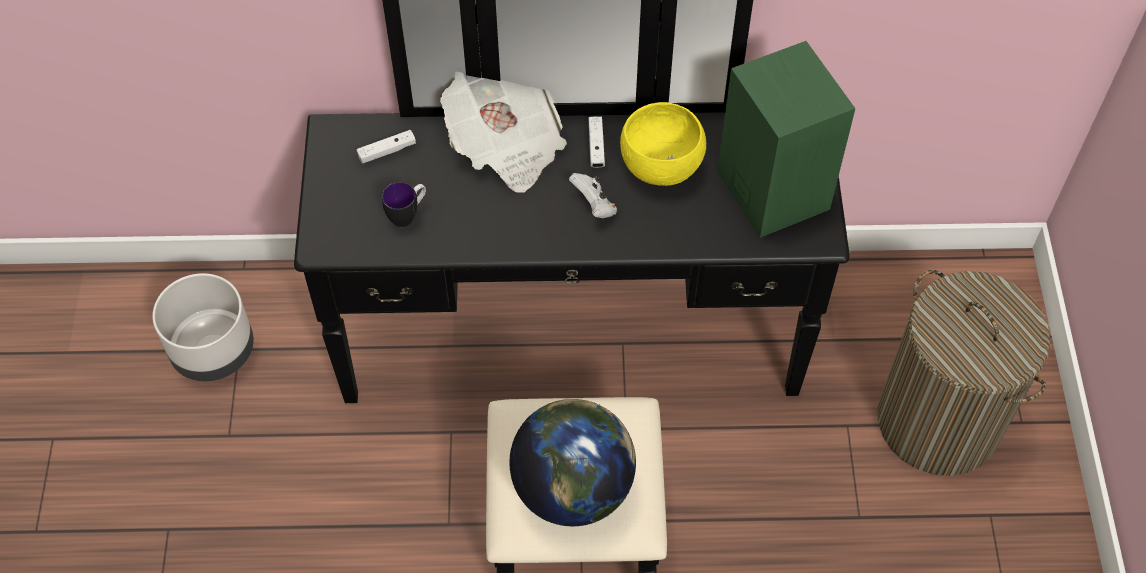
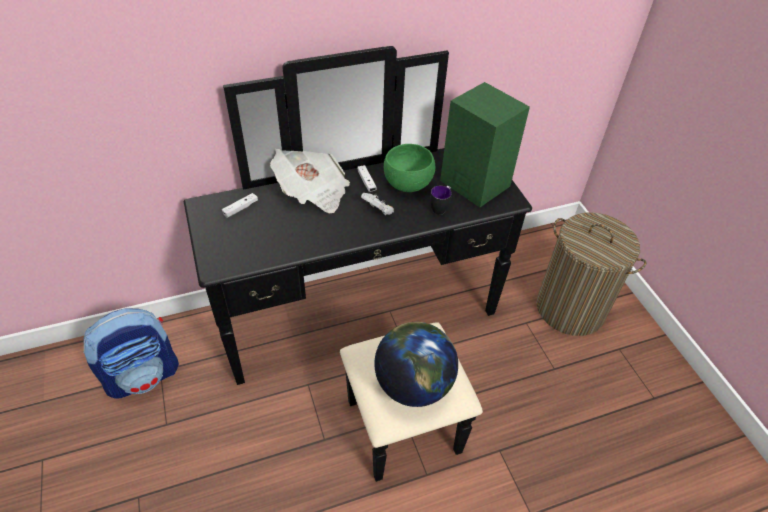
camera: 20 degrees left, 10 degrees down
grey planter [152,273,254,381] -> backpack [84,308,179,399]
mug [382,182,426,227] -> mug moved to [430,186,452,215]
yellow bowl [620,102,706,186] -> green bowl [384,144,435,192]

